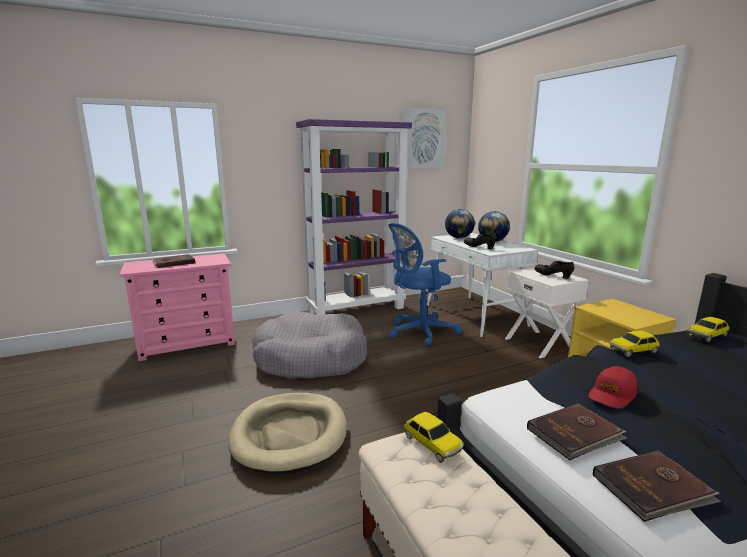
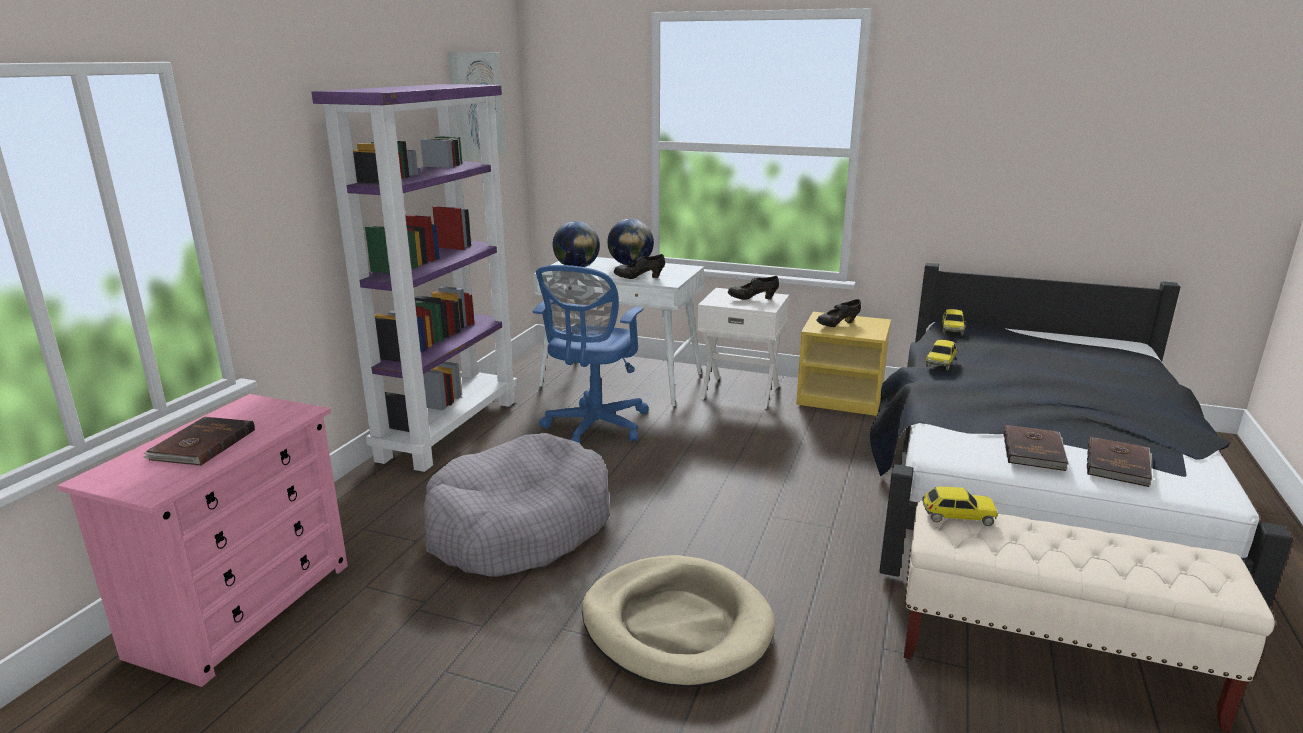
camera: 45 degrees left, 5 degrees up
red cap [589,366,638,408] -> none
none -> black shoe [817,299,861,327]

